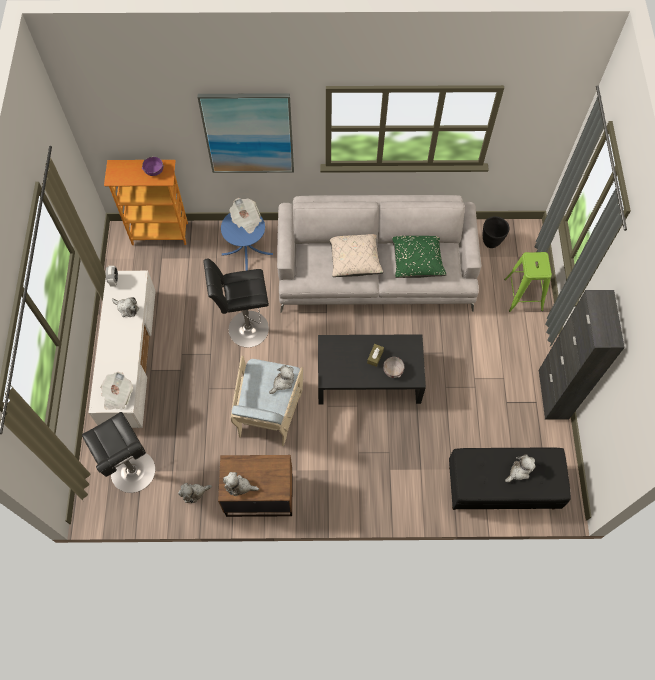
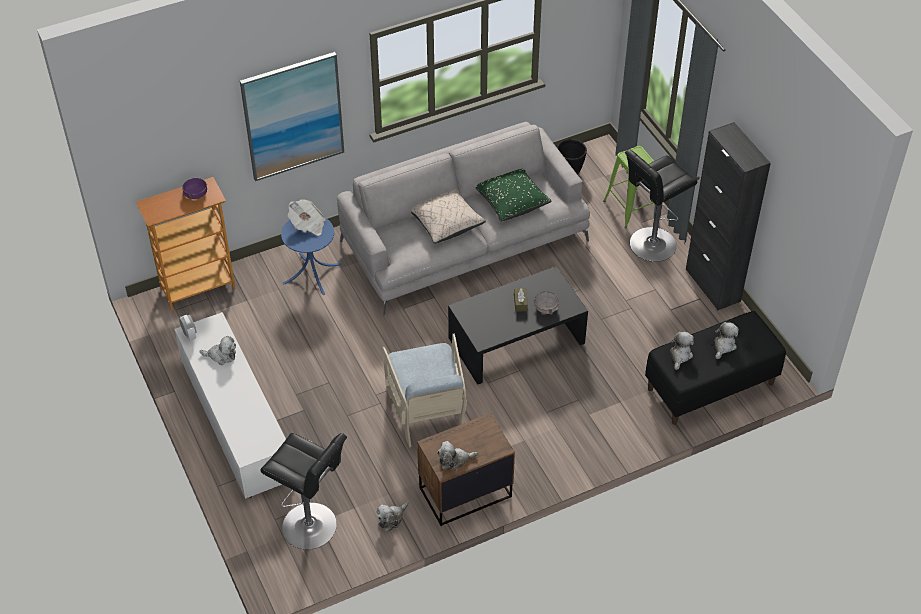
camera: 25 degrees left, 15 degrees down
newspaper [101,372,133,410] -> none
black stool [203,258,269,347] -> black stool moved to [625,149,697,262]
plush toy [269,365,294,394] -> plush toy moved to [670,332,694,370]

